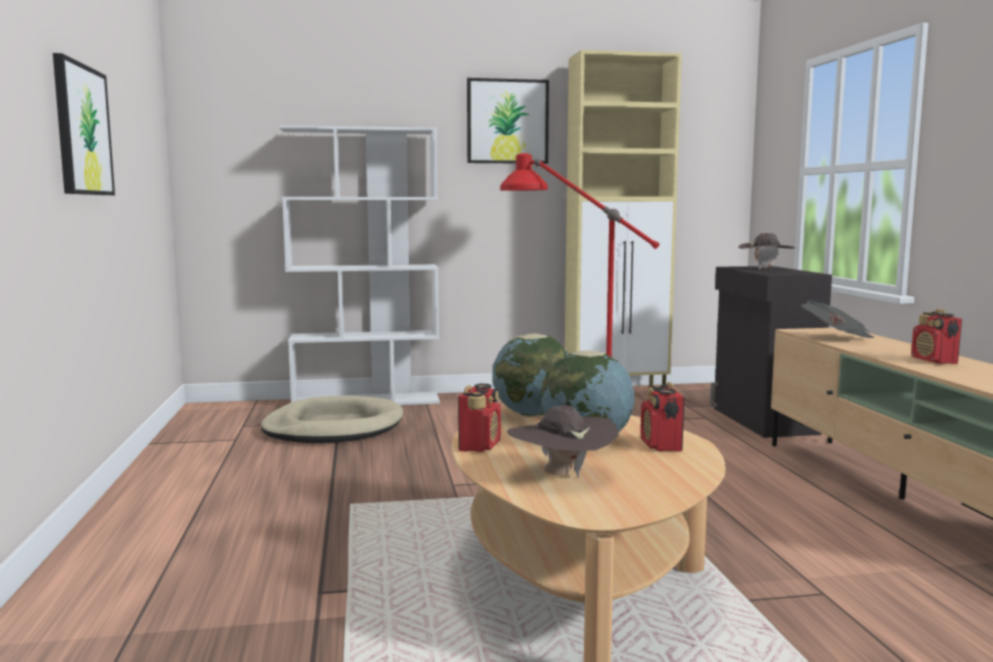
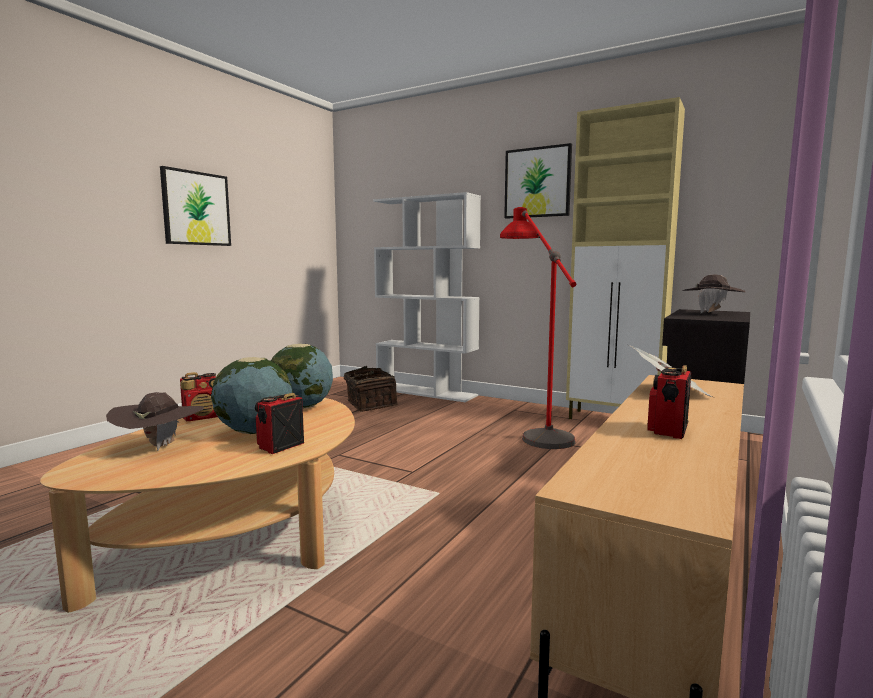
camera: 40 degrees right, 0 degrees up
beige dog bed [261,396,403,443] -> basket [342,366,398,412]

